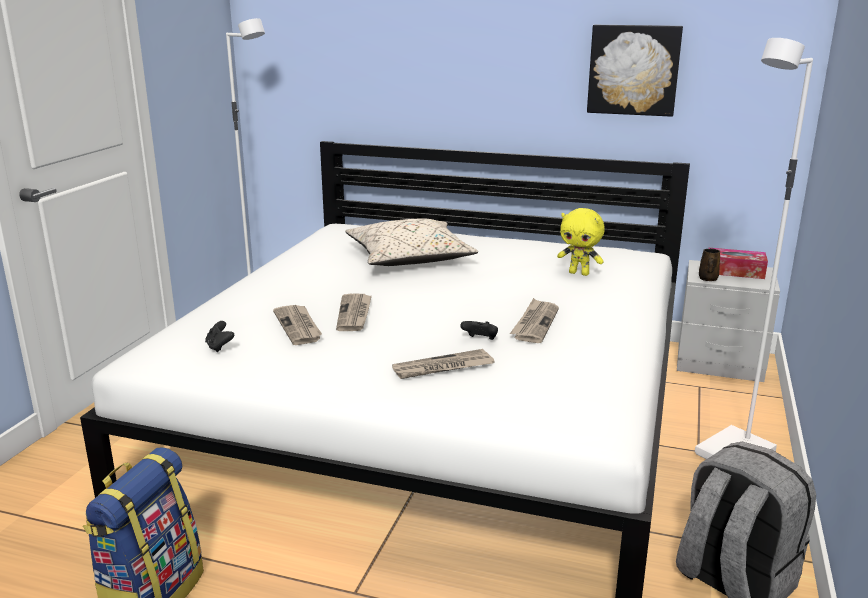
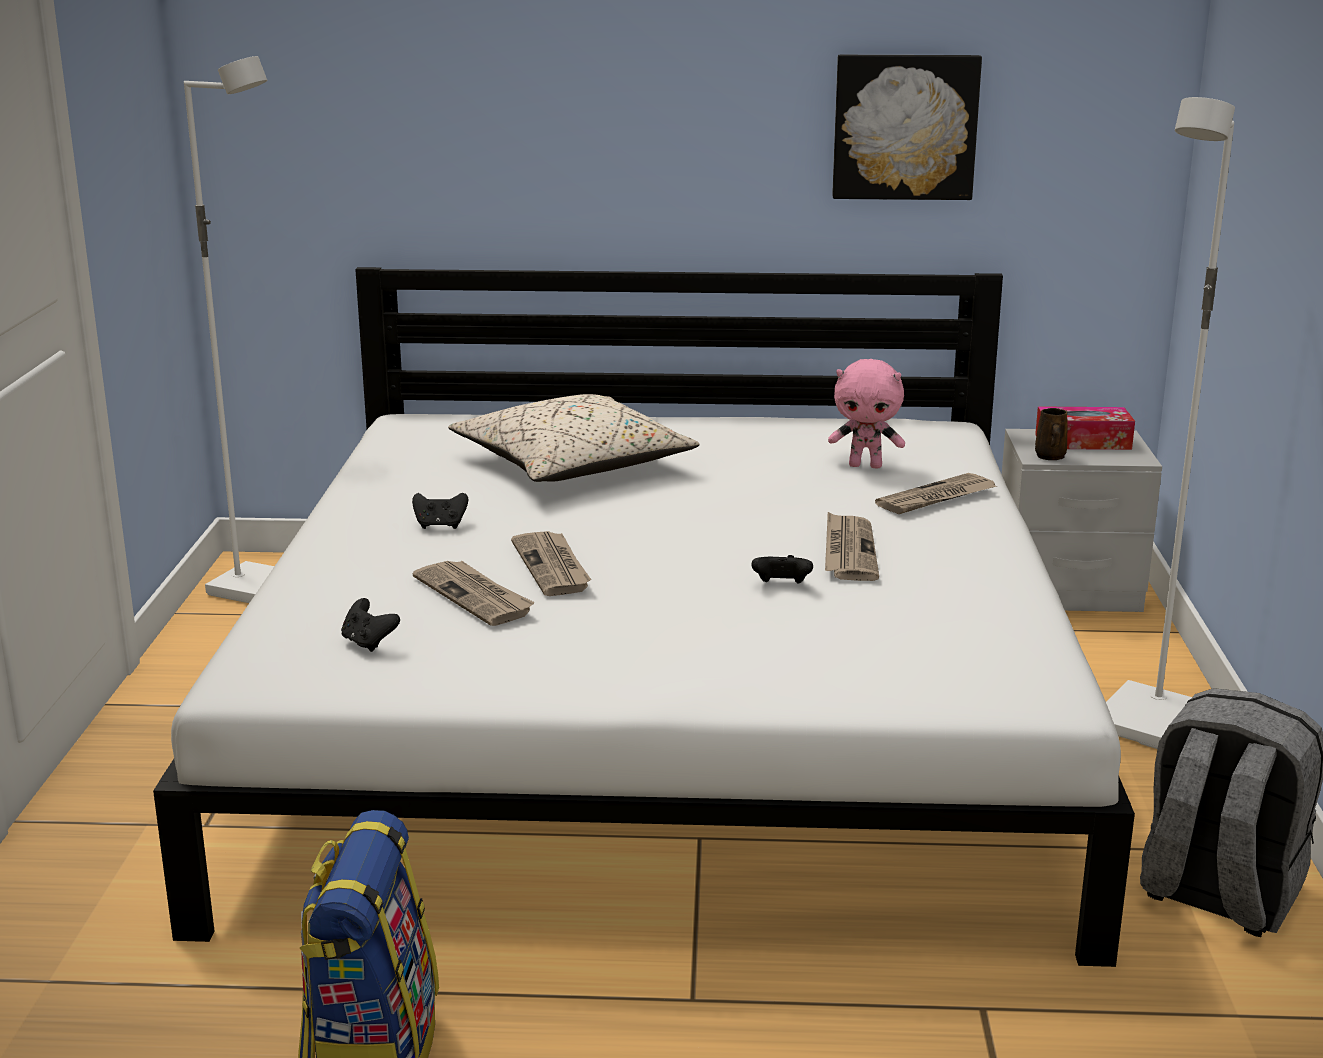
camera: 15 degrees left, 0 degrees up
newspaper [392,349,494,379] -> newspaper moved to [875,473,997,514]
yellow plush toy [557,208,605,276] -> pink plush toy [828,359,905,468]
none -> black game controller [412,493,468,529]

